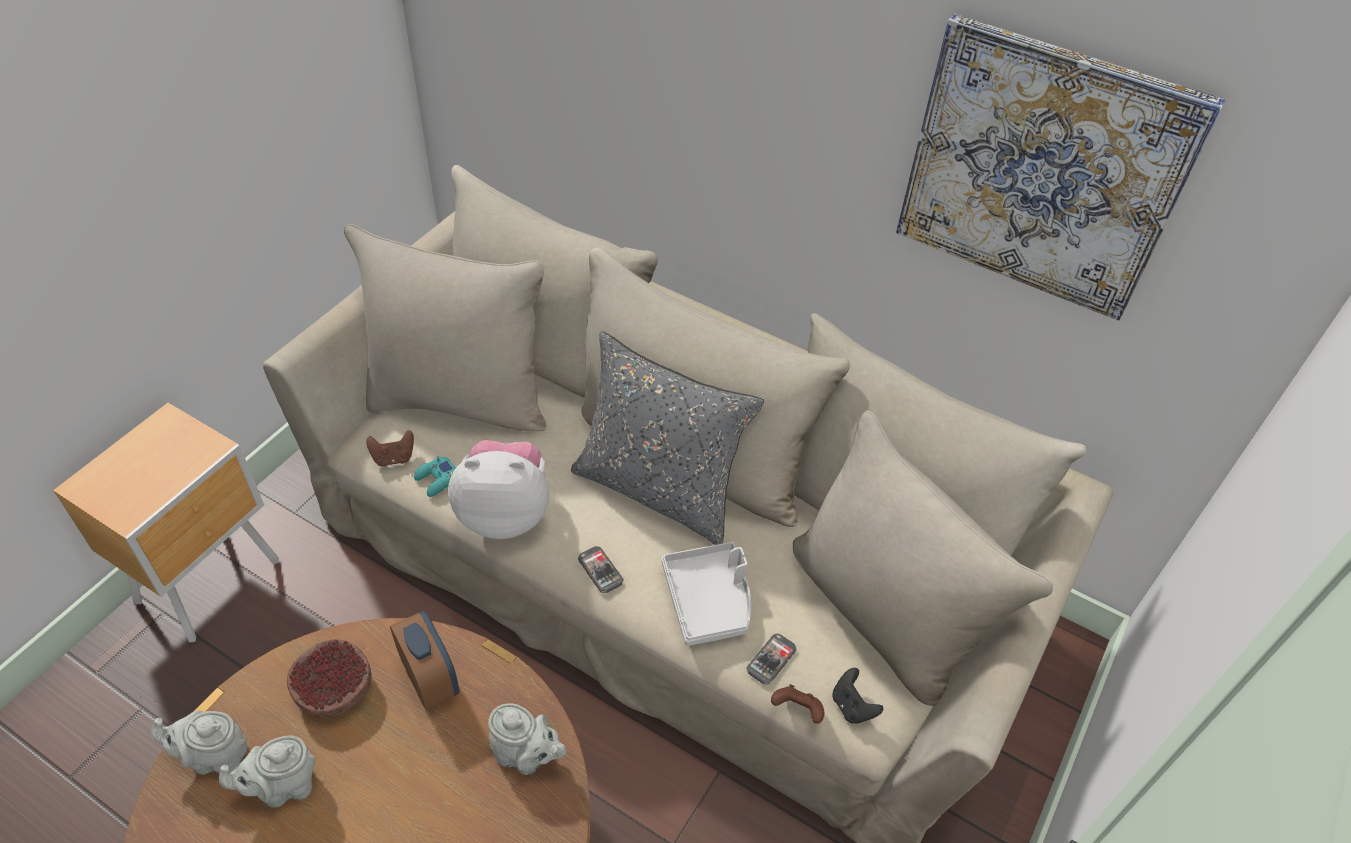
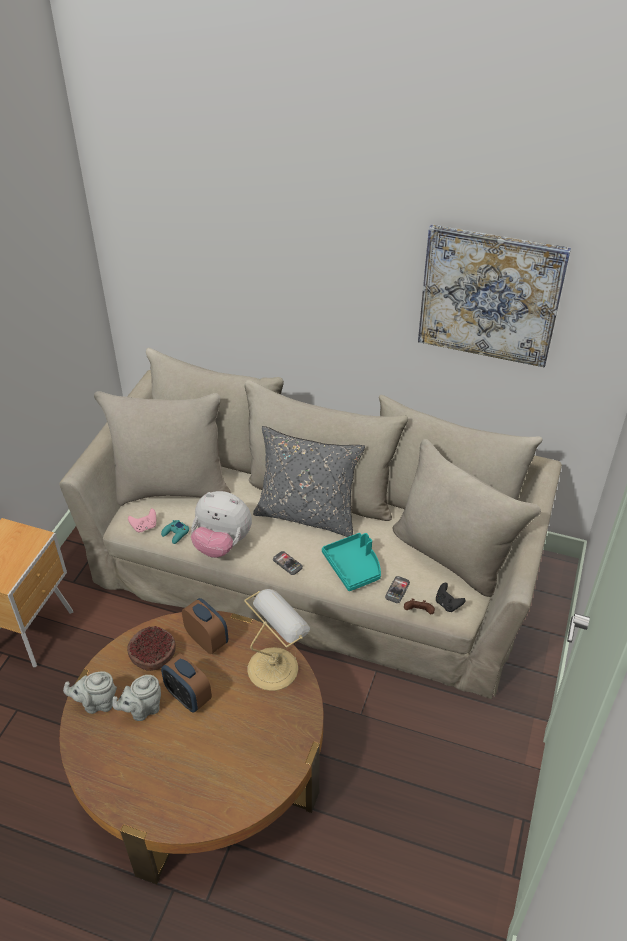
camera: 10 degrees left, 5 degrees down
brown game controller [366,430,414,467] -> pink game controller [128,508,156,532]
plush toy [448,440,549,539] -> plush toy turned 150 degrees counterclockwise [191,491,252,558]
grey teapot [488,704,566,775] -> table lamp [244,589,310,691]
grey tray [661,542,751,646] -> turquoise tray [322,533,381,591]
none -> alarm clock [161,653,212,713]

